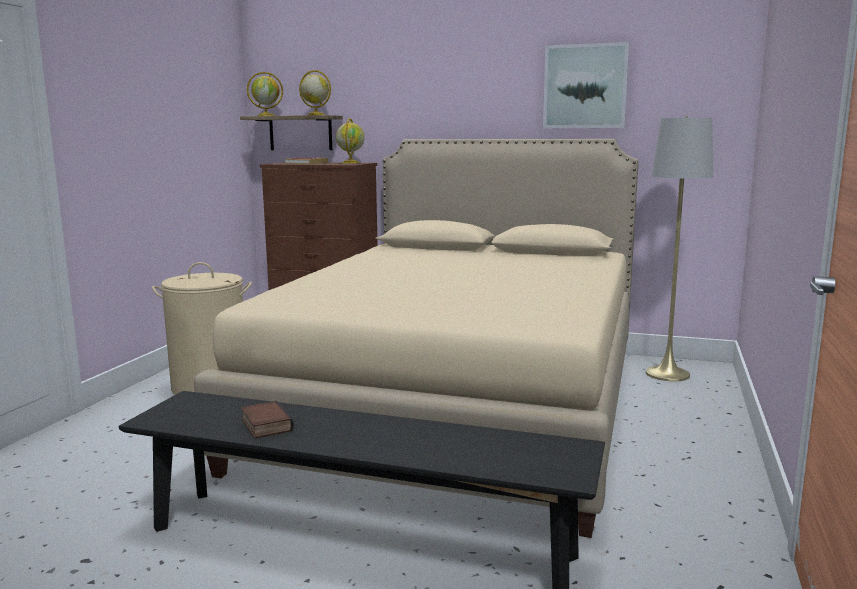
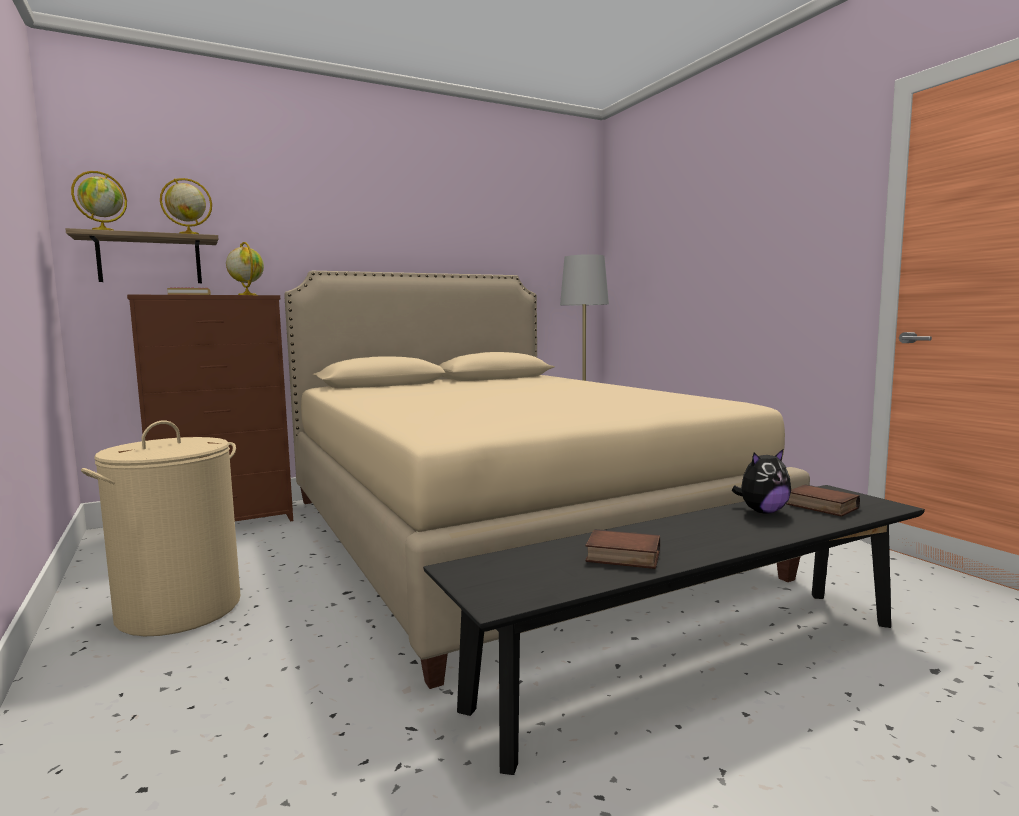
camera: 45 degrees left, 5 degrees down
picture [543,42,629,128] -> none
none -> plush toy [732,449,791,514]
none -> book [786,484,860,517]

